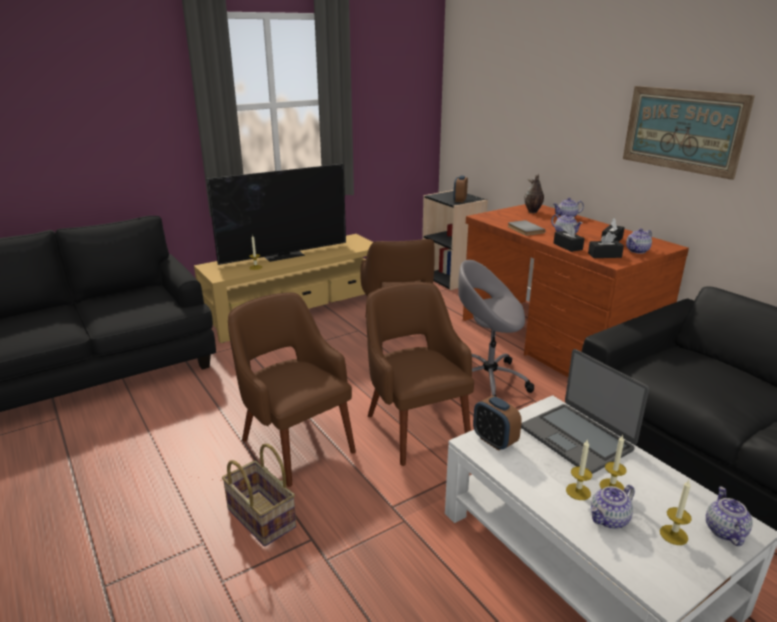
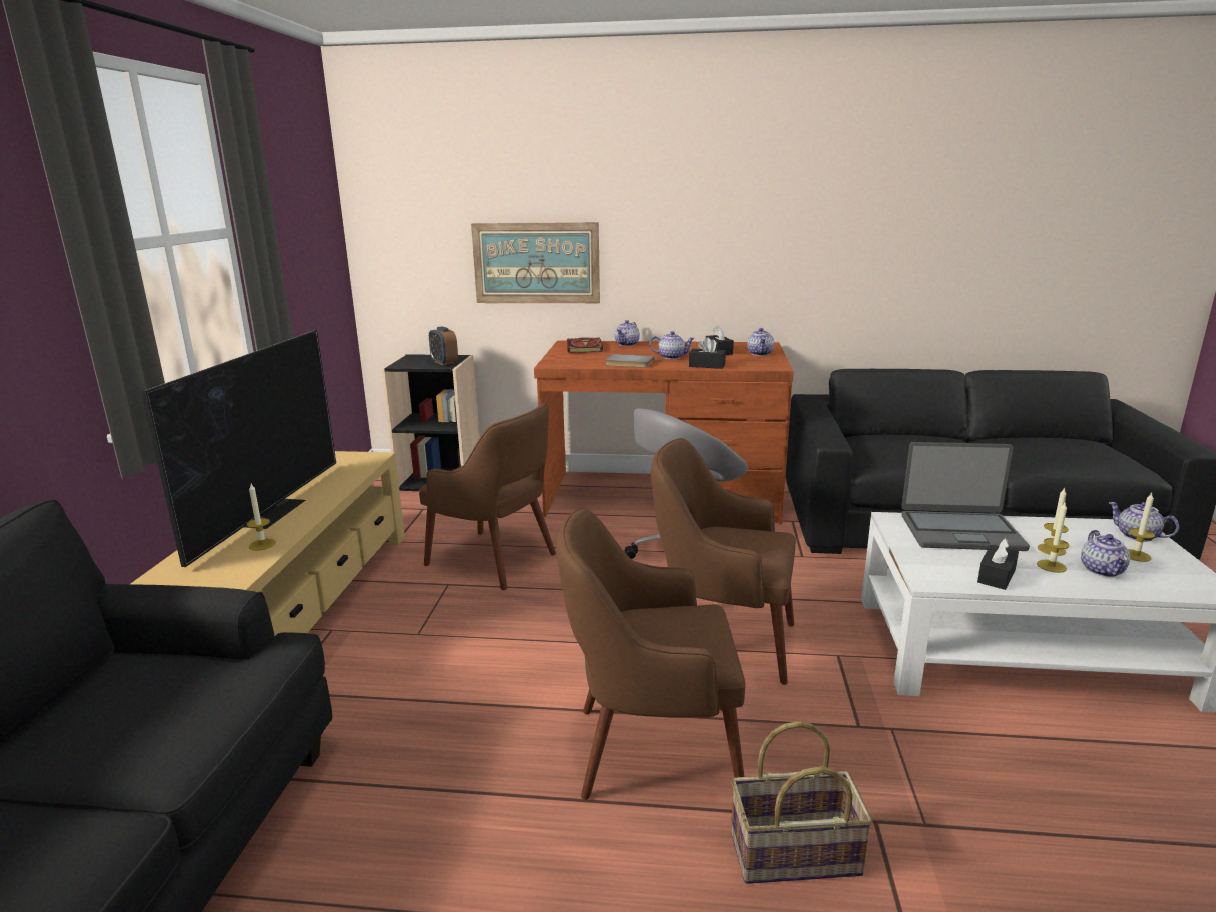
camera: 50 degrees left, 5 degrees down
alarm clock [473,396,522,451] -> none
vase [524,174,544,213] -> book [567,337,603,353]
black tissue box [588,232,624,258] -> black tissue box moved to [977,538,1019,590]
picture [623,86,755,180] -> picture moved to [471,222,600,303]

